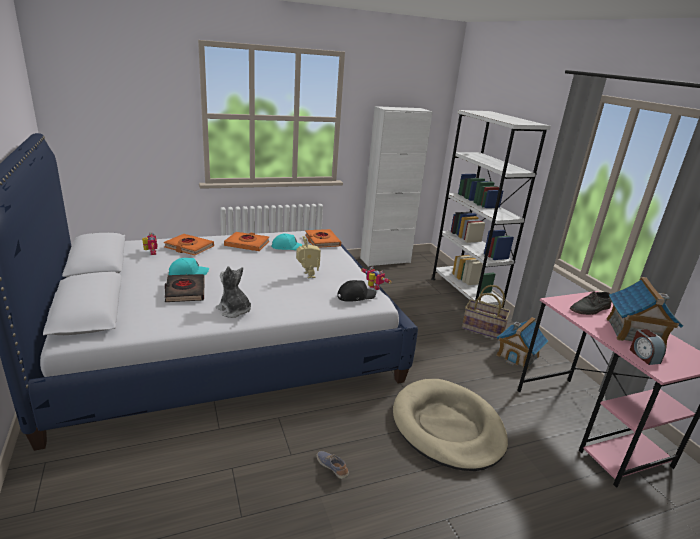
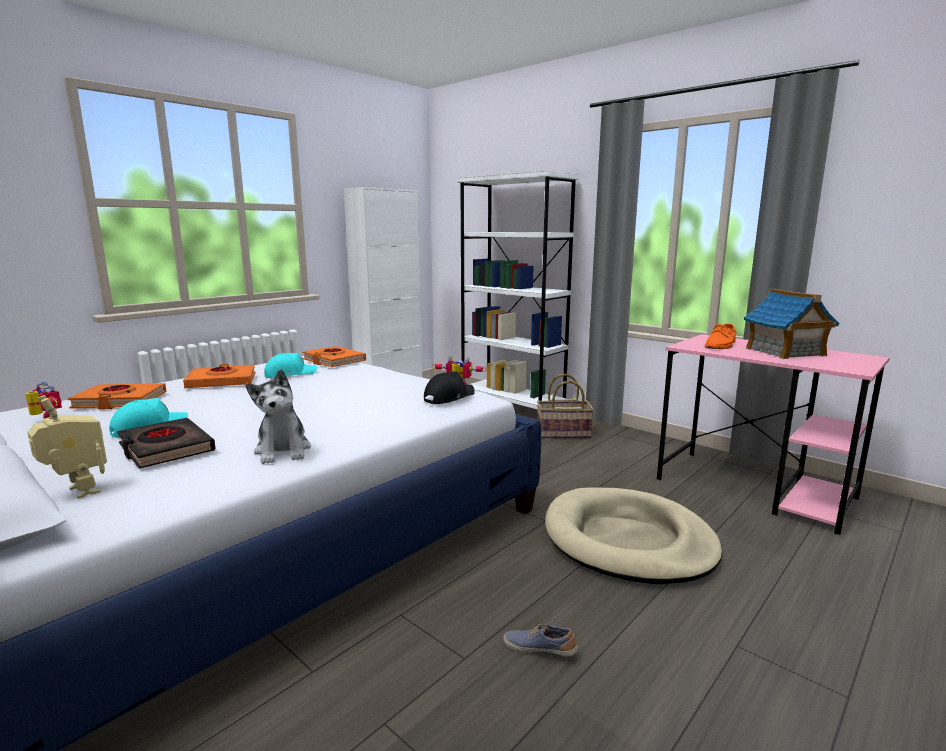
camera: 25 degrees left, 10 degrees down
plush toy [216,266,251,318] -> plush toy turned 120 degrees counterclockwise [245,369,311,464]
toy robot [296,236,321,278] -> toy robot moved to [27,395,107,499]
toy house [497,317,548,369] -> none
grey shoe [570,291,612,315] -> orange shoe [705,324,737,349]
alarm clock [630,329,666,365] -> none

